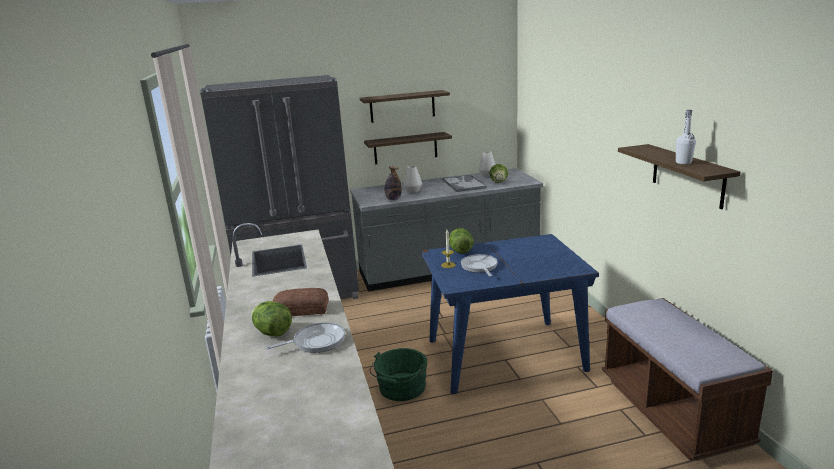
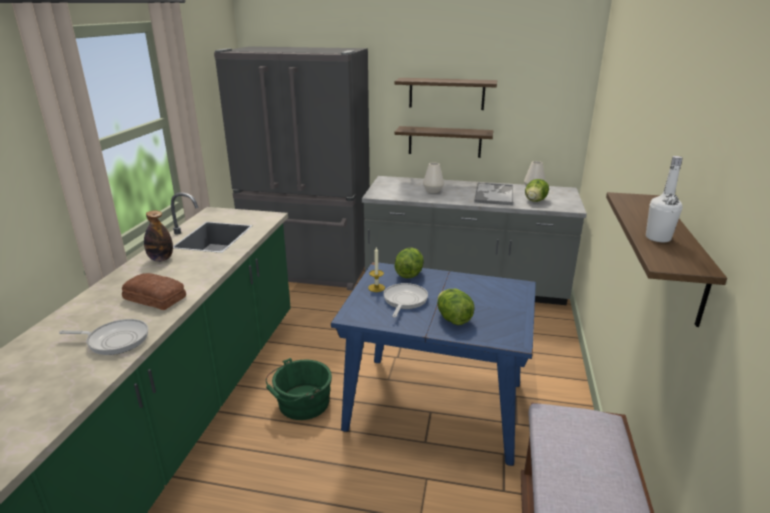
camera: 25 degrees right, 5 degrees up
lettuce [251,301,292,337] -> lettuce moved to [437,289,475,325]
bottle [385,166,402,200] -> bottle moved to [144,210,173,262]

